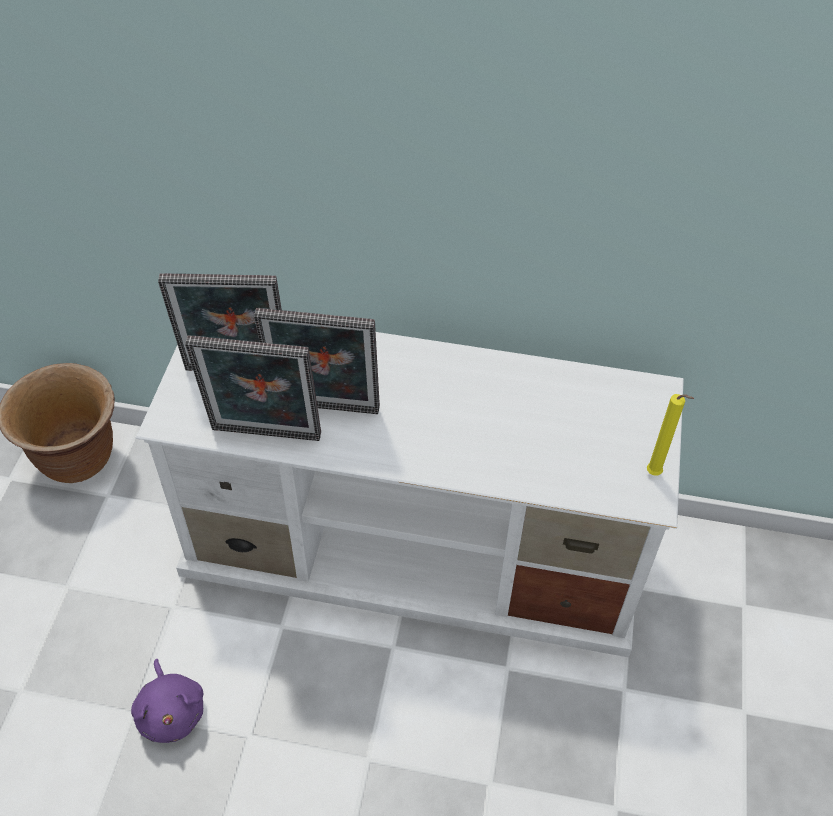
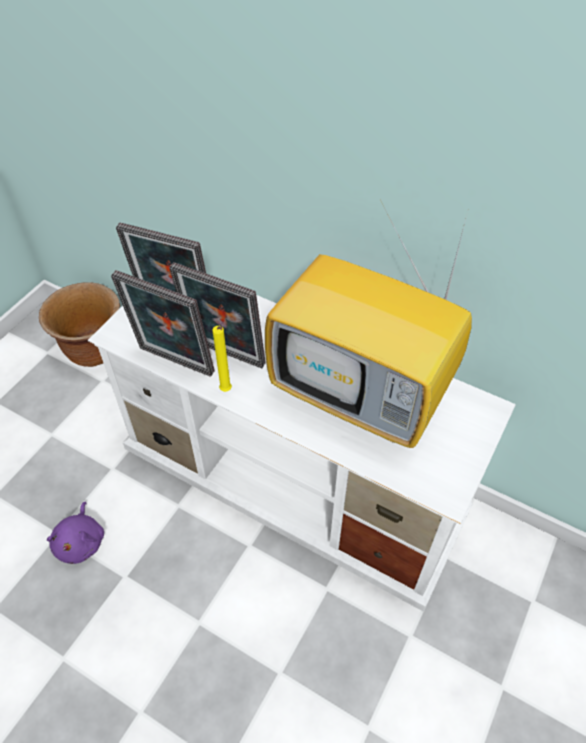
camera: 20 degrees right, 0 degrees up
yellow candle [647,394,694,476] -> yellow candle moved to [212,326,232,392]
none -> television [265,215,472,448]

